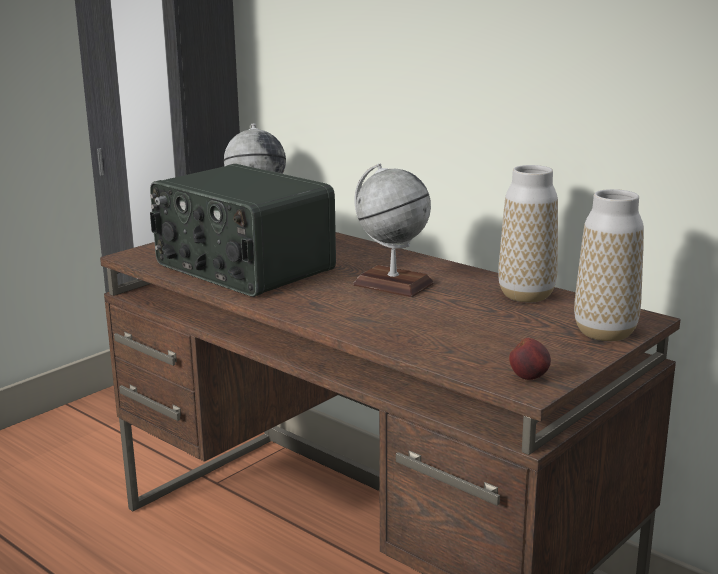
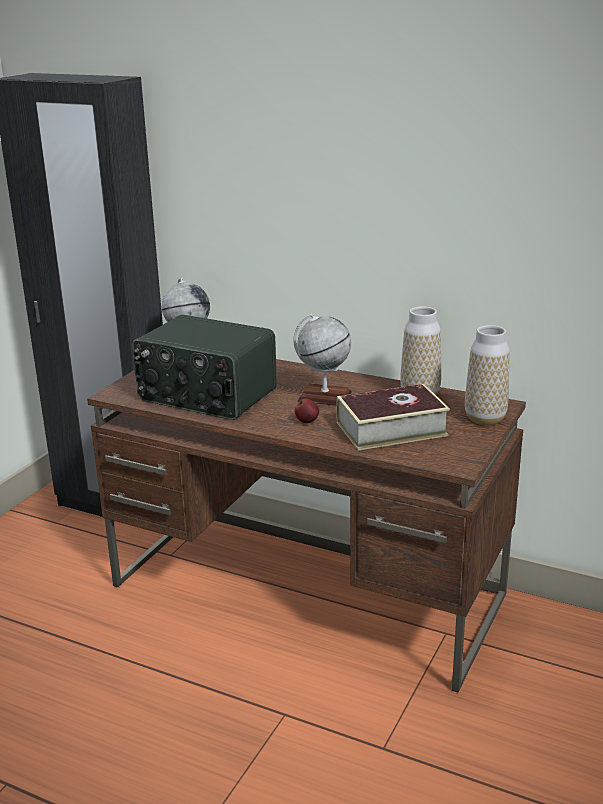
camera: 15 degrees left, 5 degrees up
apple [509,338,551,380] -> apple moved to [295,398,319,423]
none -> book [336,384,450,450]

